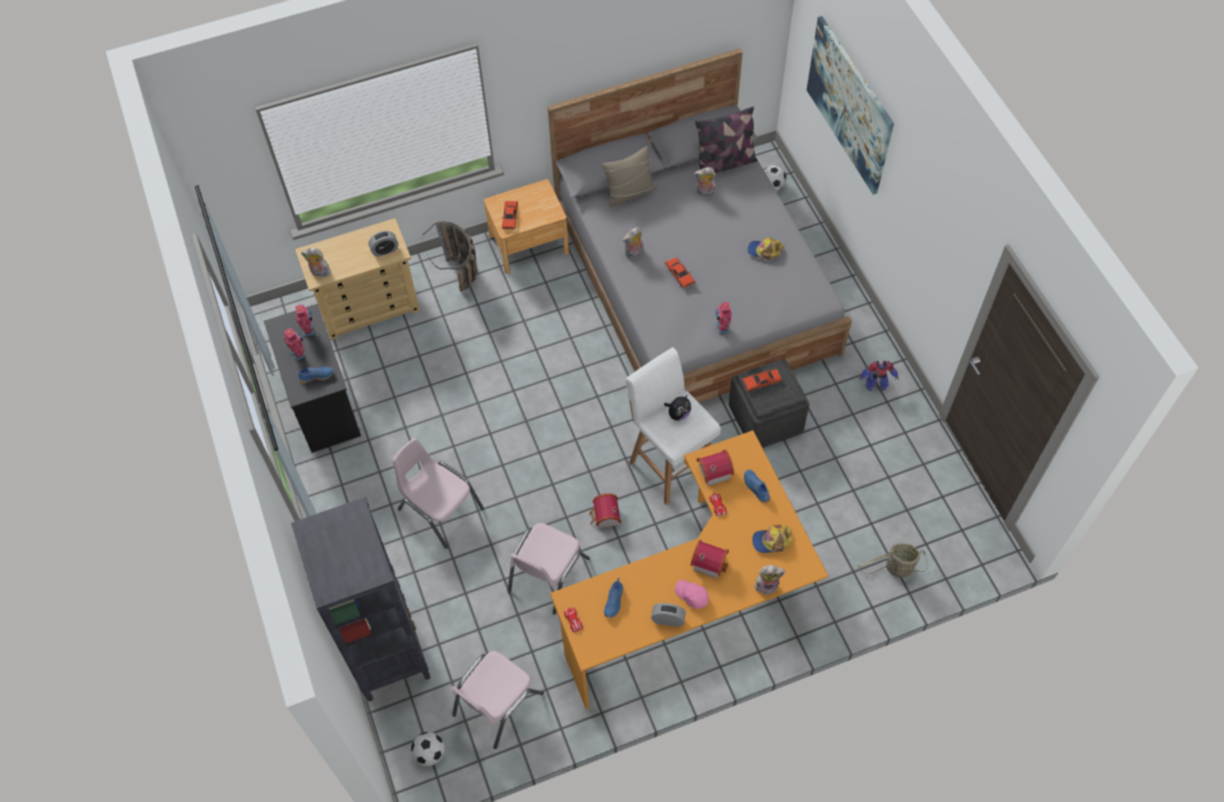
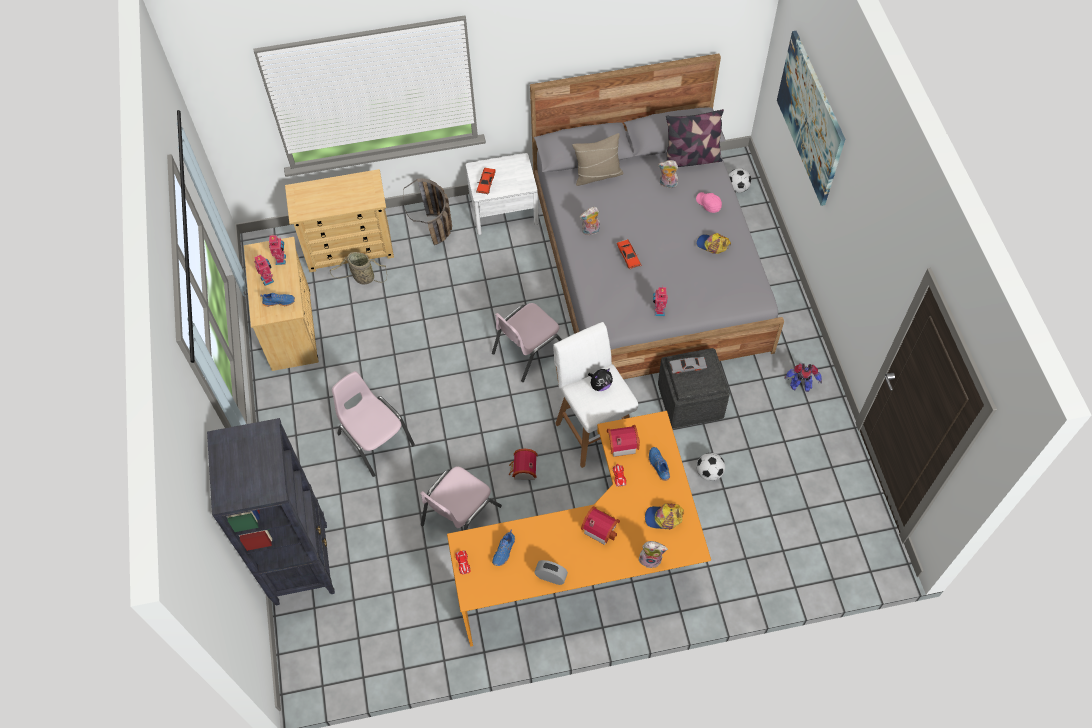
camera: 10 degrees right, 0 degrees up
black dresser [264,304,361,453] -> beige dresser [244,237,319,371]
plush toy [301,248,331,277] -> none
alarm clock [368,231,398,257] -> none
football [411,732,445,766] -> football moved to [697,453,725,481]
pink chair [451,651,544,749] -> pink chair moved to [492,303,562,382]
brown nightstand [484,179,569,274] -> white nightstand [466,153,539,235]
pink cap [675,580,709,609] -> pink cap moved to [696,192,722,213]
red toy car [742,369,782,391] -> grey toy car [669,357,707,374]
basket [858,544,928,578] -> basket moved to [330,252,387,284]

